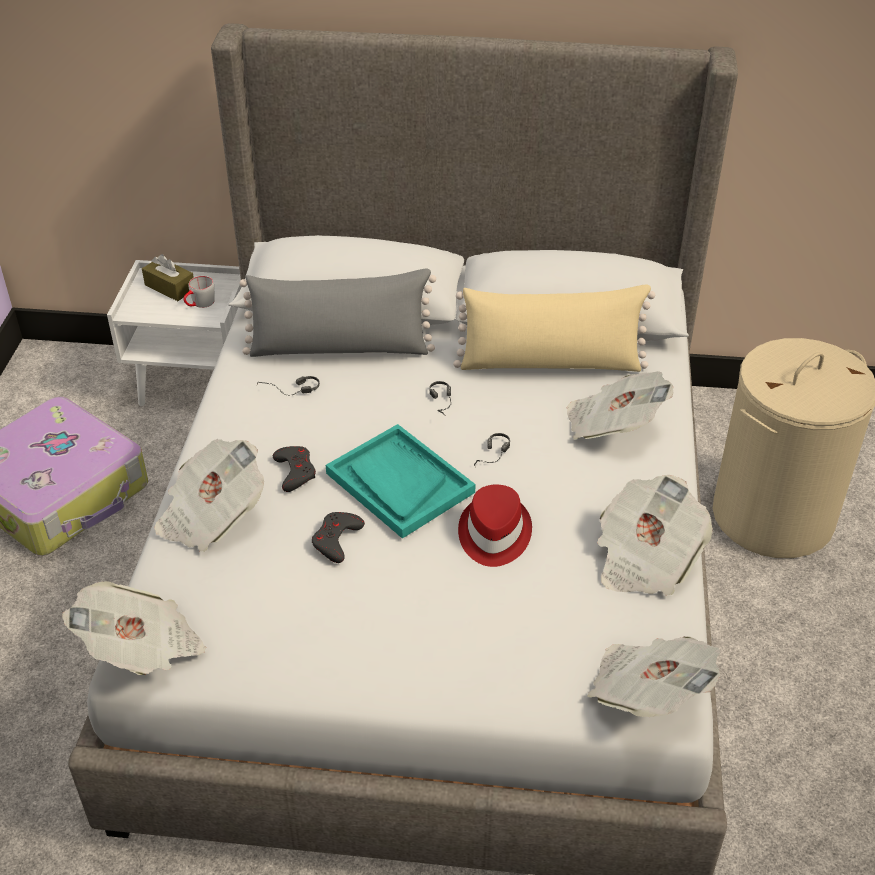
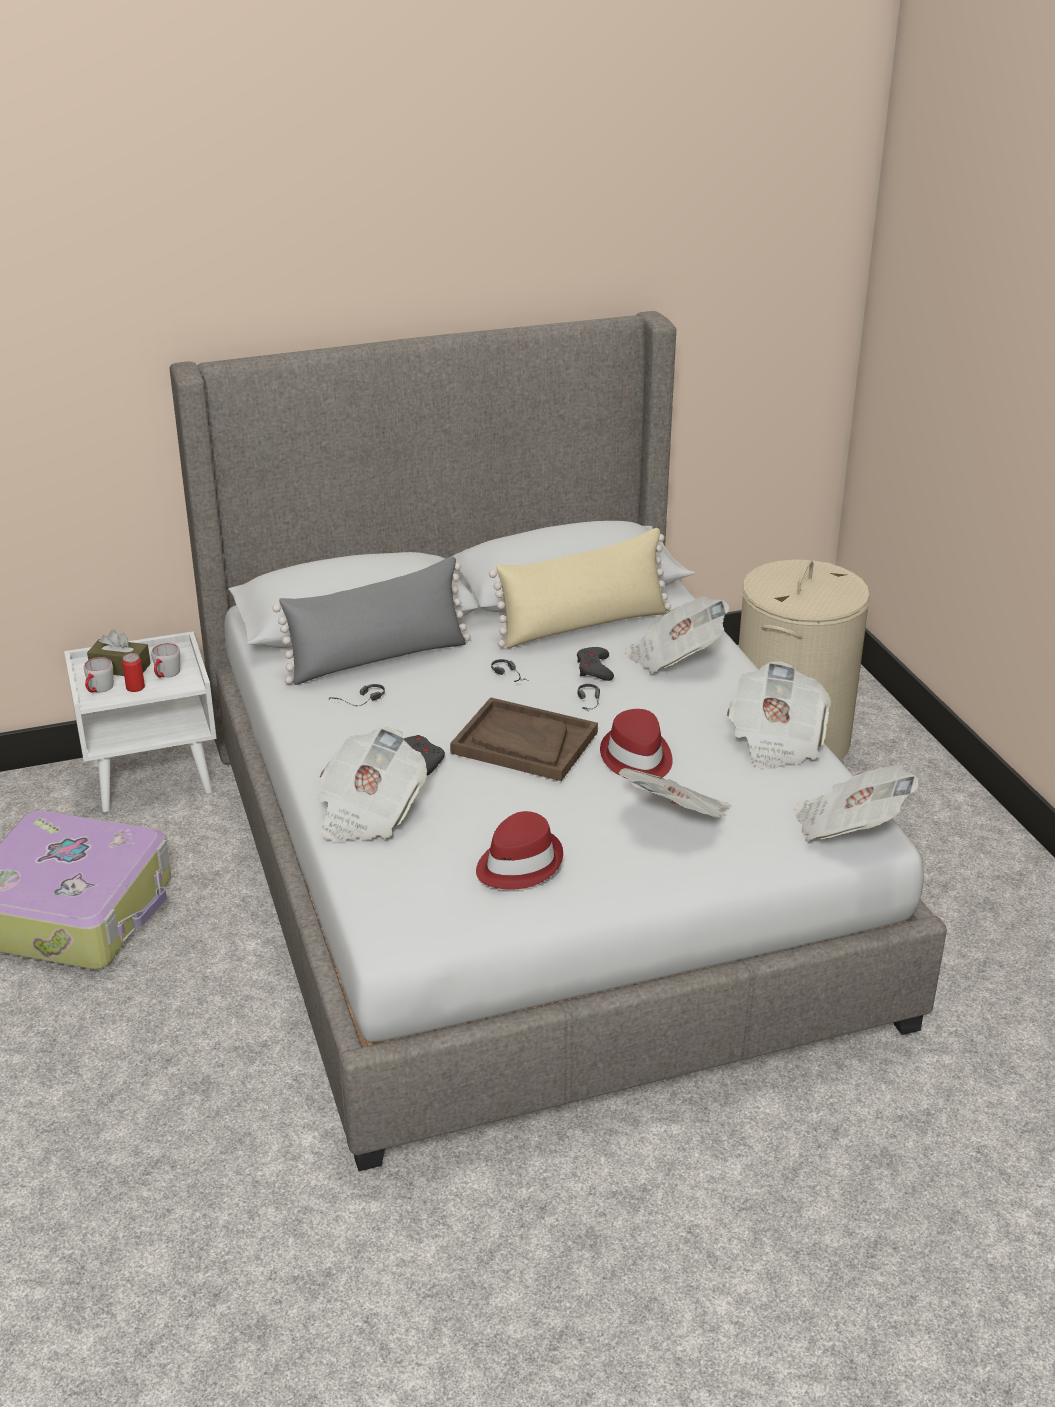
camera: 25 degrees left, 10 degrees down
newspaper [62,581,206,675] -> newspaper moved to [619,768,731,818]
grey game controller [312,512,365,563] -> grey game controller moved to [577,647,614,681]
turquoise tray [326,424,475,539] -> brown tray [450,697,598,781]
none -> grey mug [84,657,114,693]
none -> can [122,653,145,692]
none -> red hat [476,811,563,890]

